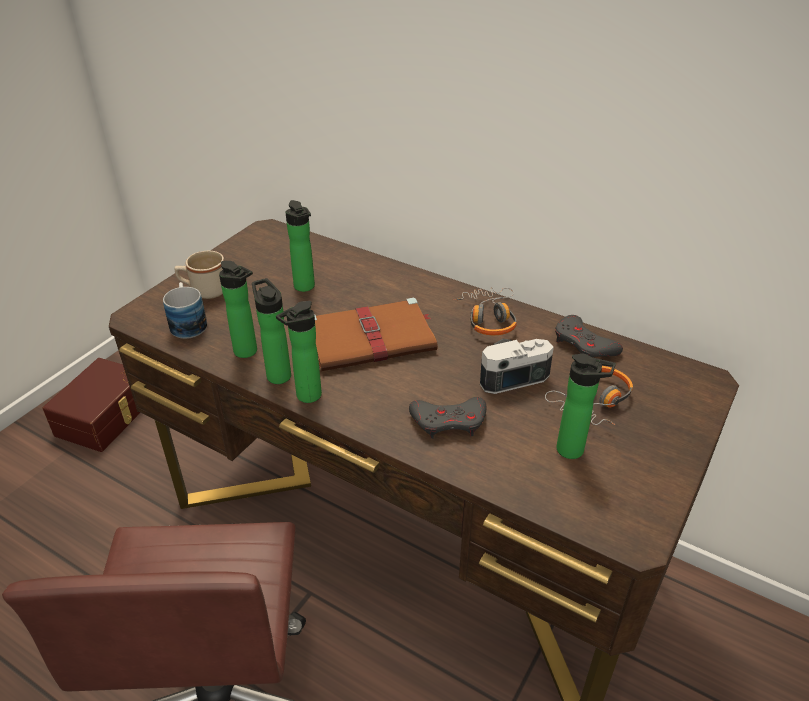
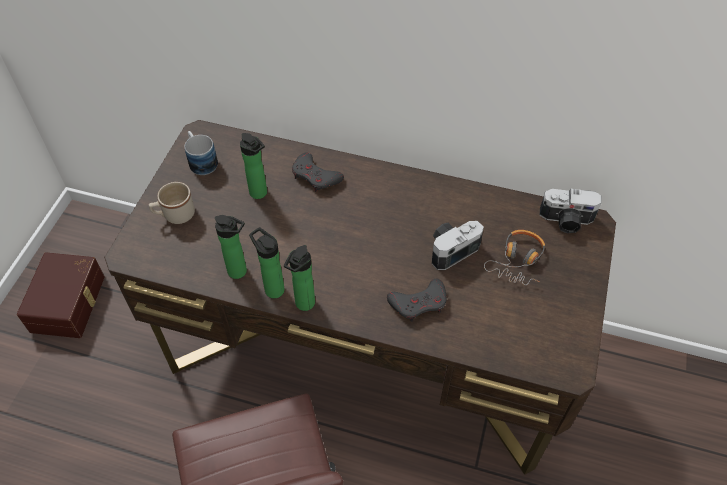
camera: 15 degrees left, 15 degrees up
mug [163,282,207,339] -> mug moved to [184,131,218,175]
brown book [314,298,438,371] -> none
headphones [453,287,517,335] -> none
grey game controller [555,315,623,357] -> grey game controller moved to [292,152,344,192]
bottle [556,353,616,459] -> none
none -> camera [540,189,602,233]

